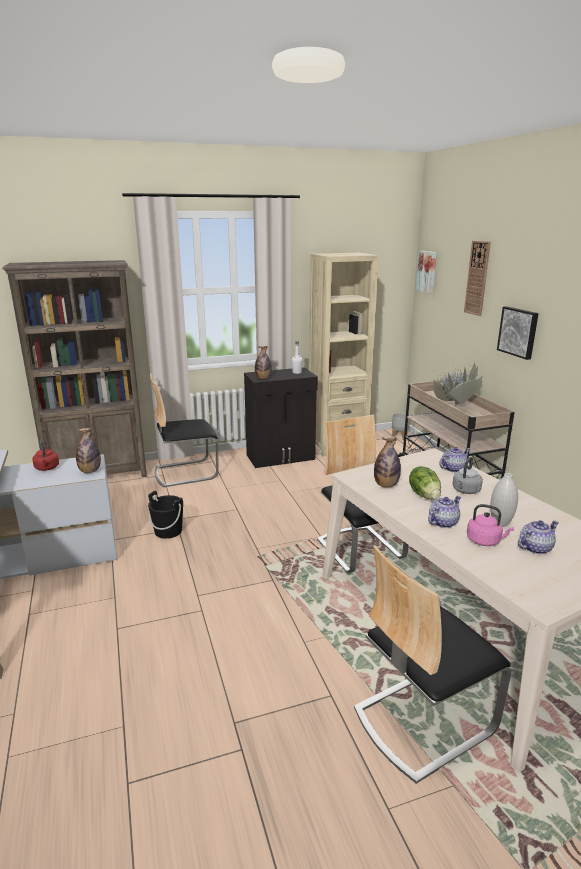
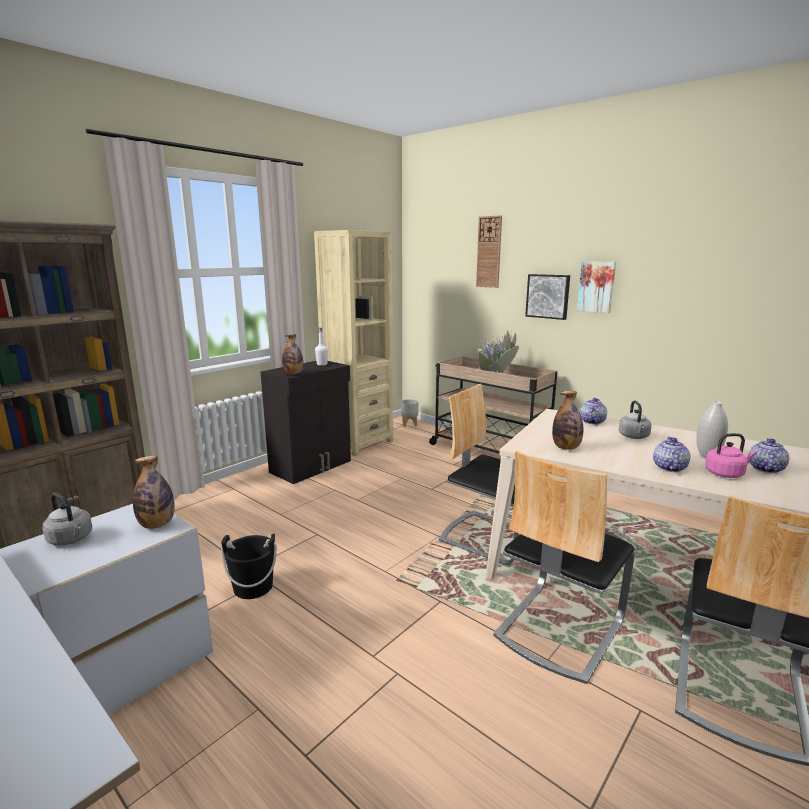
camera: 30 degrees left, 5 degrees down
red kettle [33,440,59,471] -> grey kettle [42,493,92,546]
chair [150,373,219,487] -> chair moved to [493,450,634,684]
lettuce [409,466,441,500] -> none
picture [416,251,437,293] -> picture moved to [577,261,616,313]

